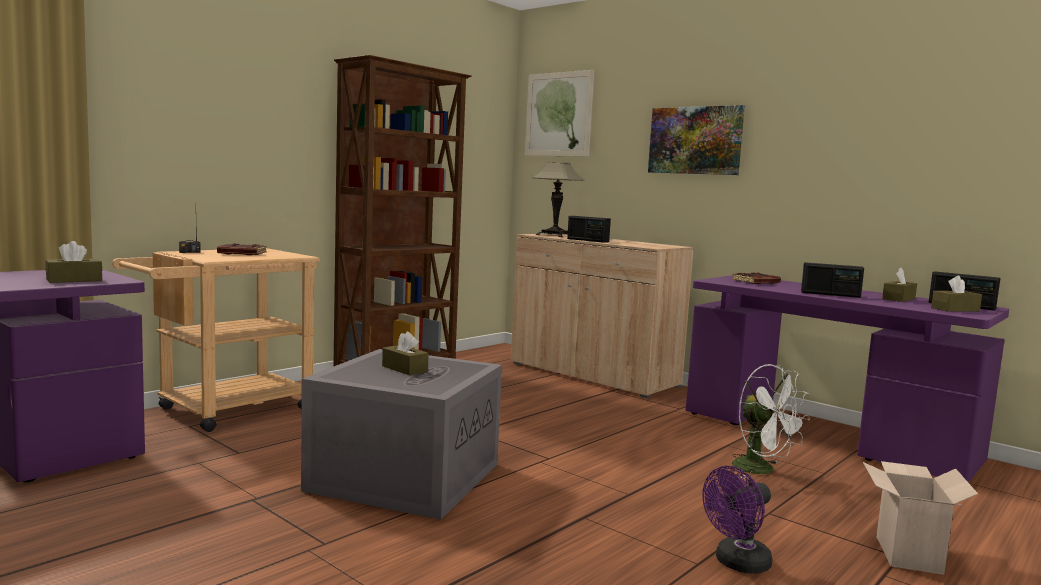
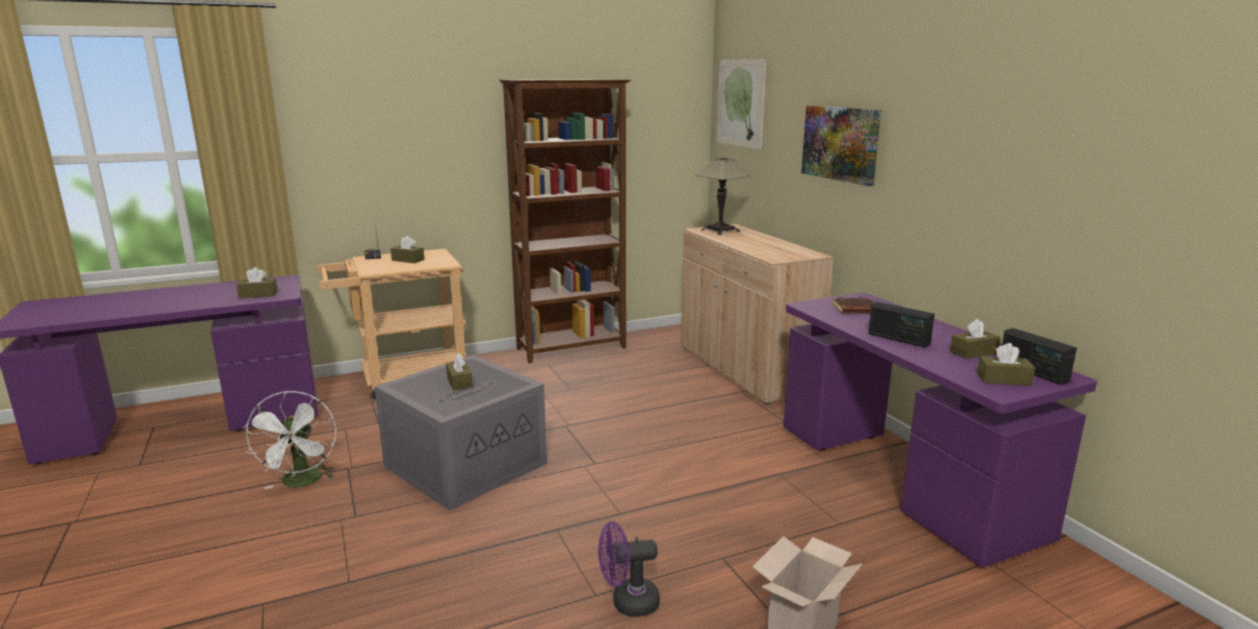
camera: 25 degrees right, 10 degrees up
brown book [217,243,267,255] -> brown tissue box [391,236,425,263]
radio [567,216,611,243] -> none
white fan [732,364,810,479] -> white fan moved to [243,391,336,489]

